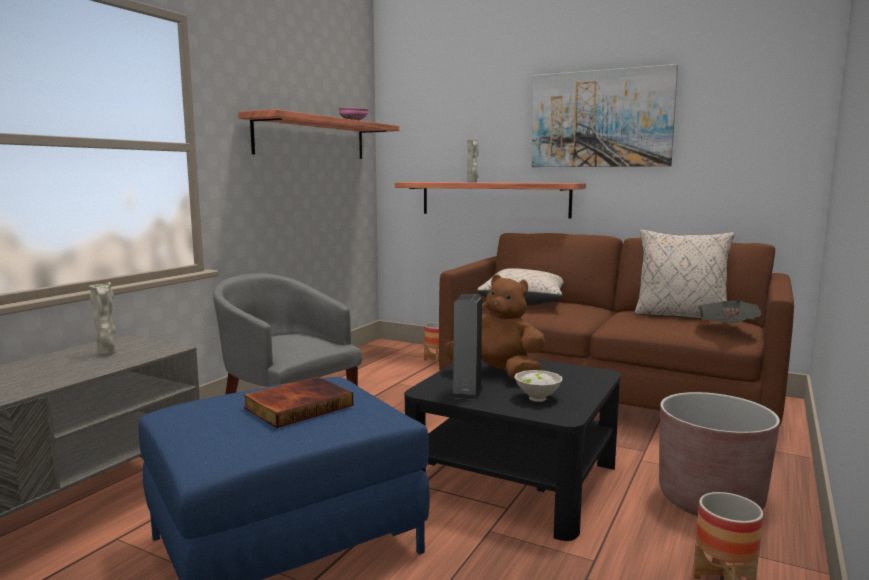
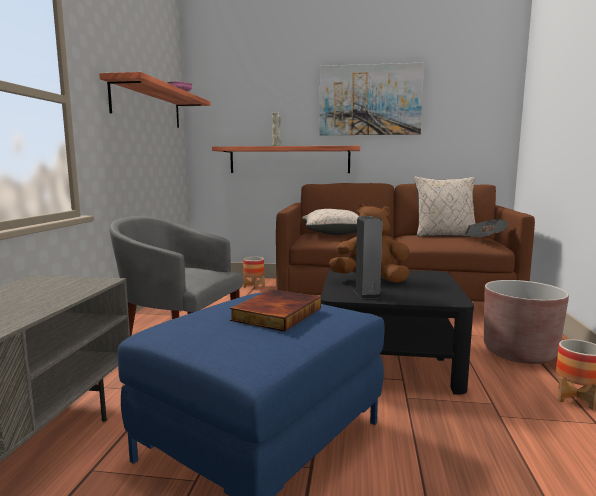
camera: 20 degrees left, 0 degrees up
beige vase [89,282,116,356] -> none
white bowl [514,370,563,402] -> none

